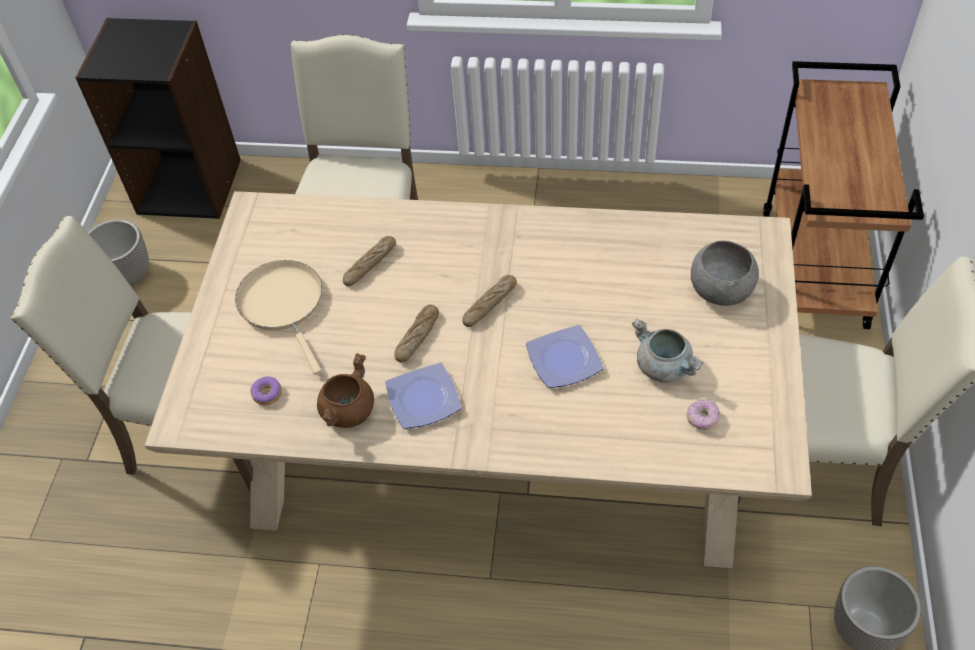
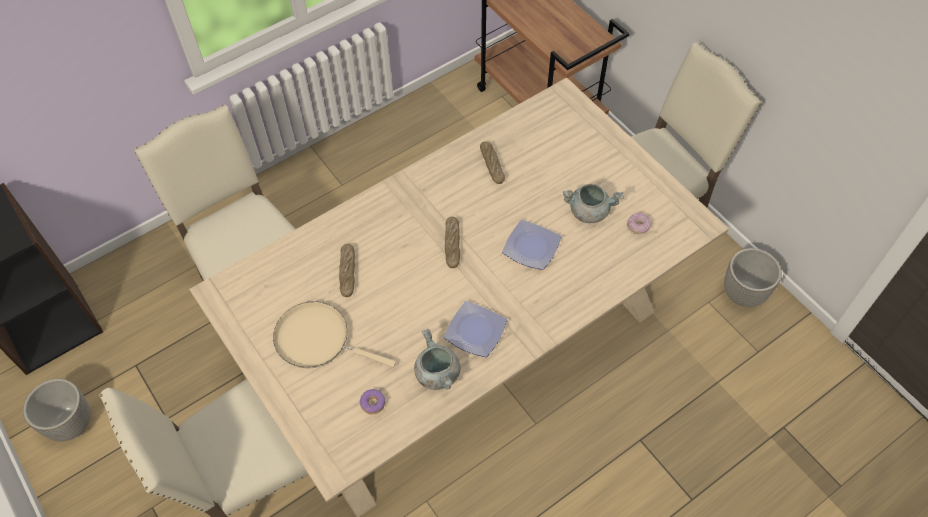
camera: 45 degrees left, 5 degrees up
brown cooking pot [317,353,374,428] -> grey cooking pot [414,329,460,390]
bread [394,305,439,362] -> bread moved to [480,142,505,184]
grey bowl [691,241,759,306] -> none

